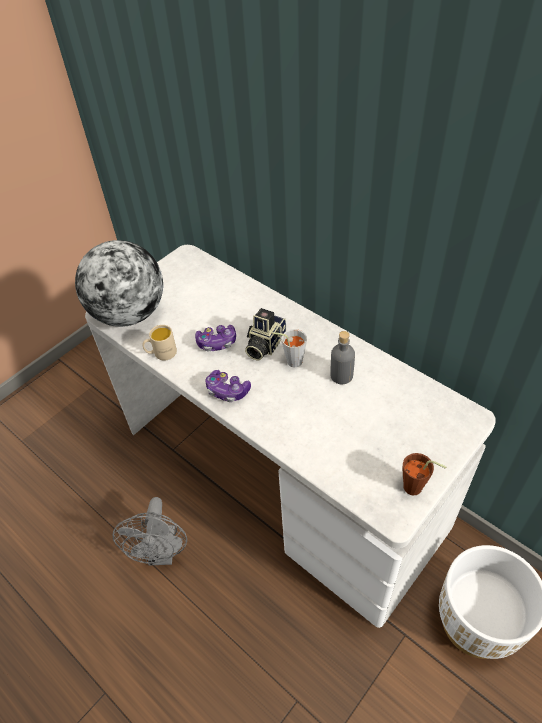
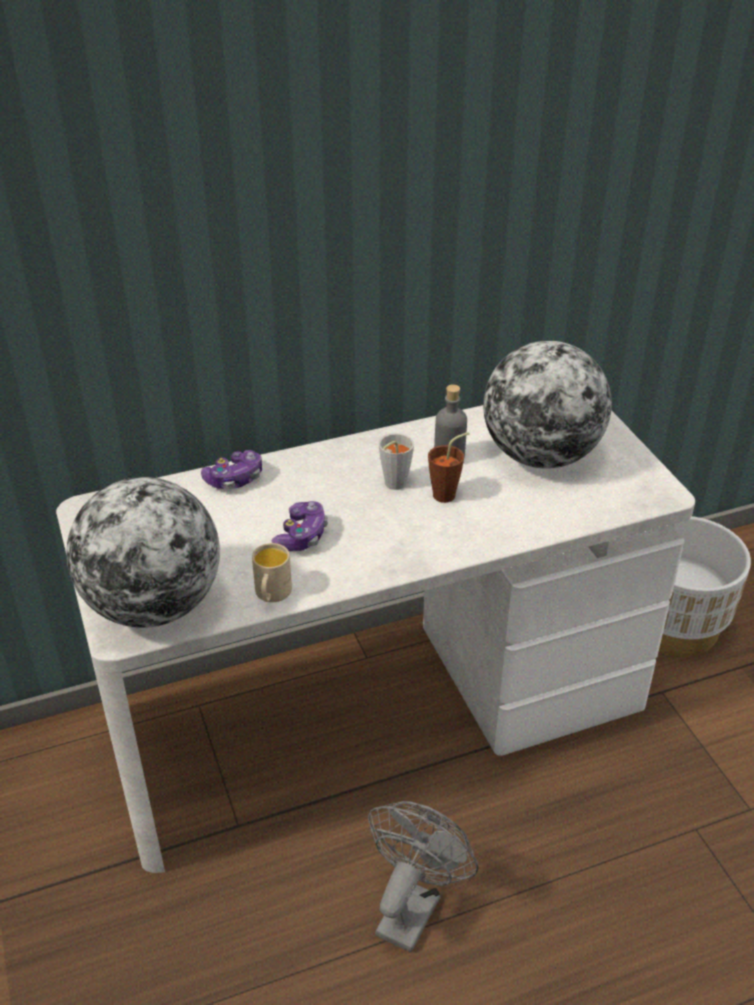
camera: 65 degrees left, 10 degrees down
grey fan [113,497,187,565] -> grey fan turned 90 degrees counterclockwise [368,801,479,952]
game controller [205,370,251,402] -> game controller moved to [201,450,262,489]
camera [245,308,286,360] -> none
brown cup [403,453,446,496] -> brown cup moved to [428,432,469,503]
none -> globe [483,341,612,469]

